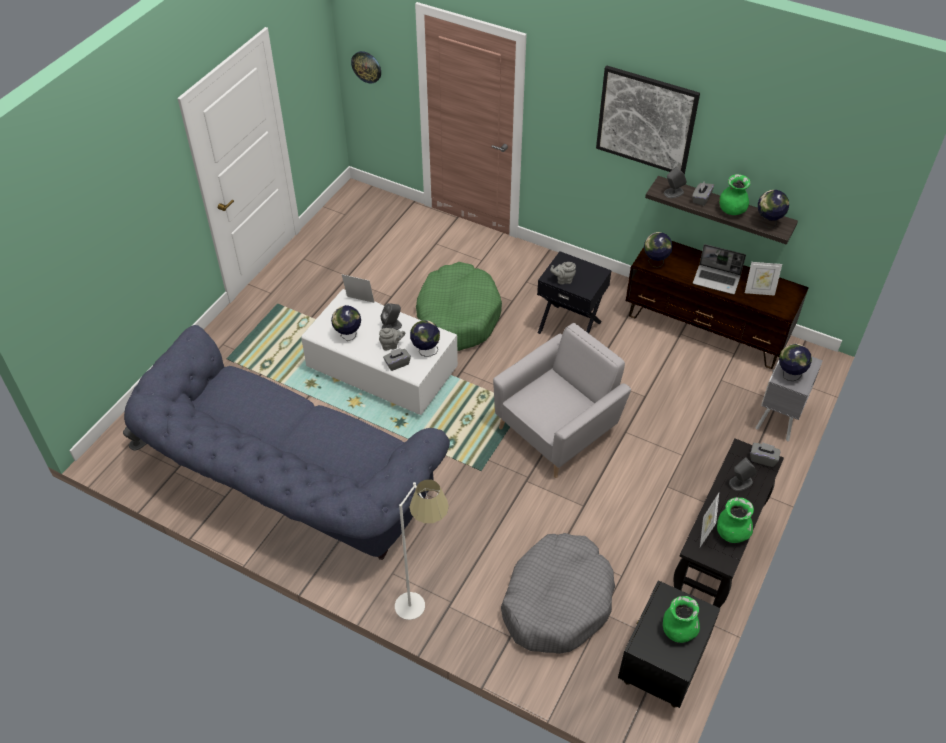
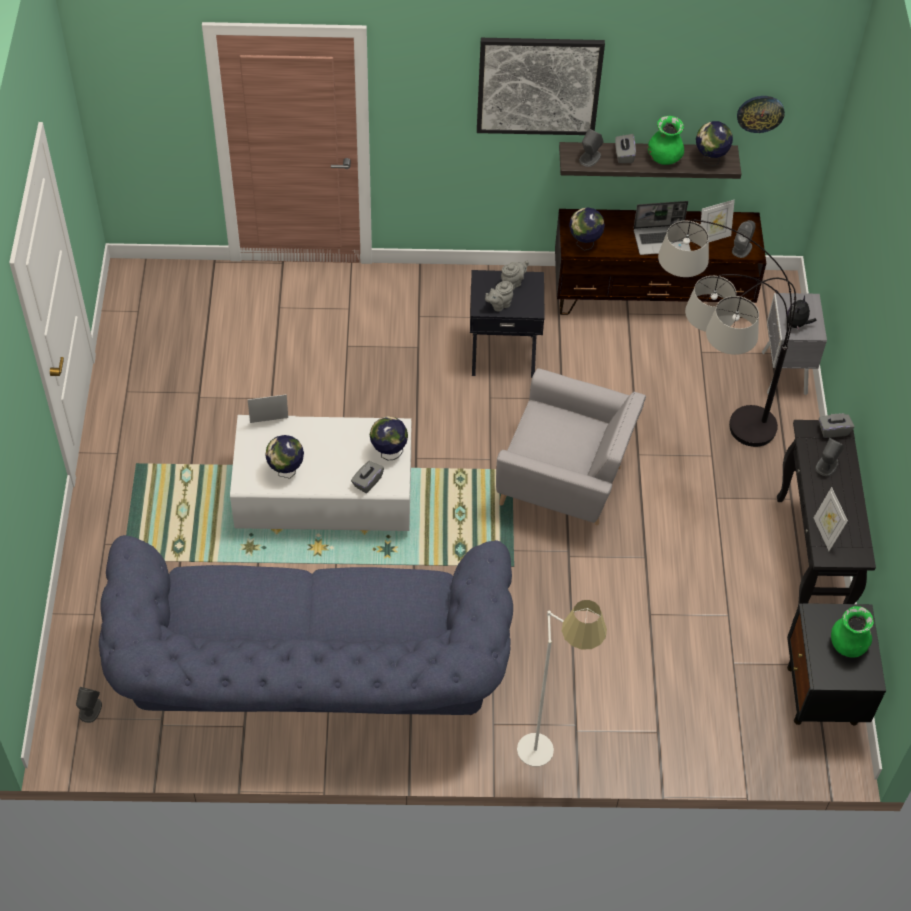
camera: 30 degrees left, 5 degrees up
wall clock [351,51,381,84] -> wall clock moved to [737,96,785,133]
grey teapot [379,328,405,350] -> grey teapot moved to [501,261,529,290]
grey speaker [381,303,402,330] -> grey speaker moved to [732,220,756,258]
green dog bed [416,262,502,351] -> none
grey armchair [493,323,631,478] -> grey armchair turned 90 degrees clockwise [496,368,646,525]
grey dog bed [501,533,615,654] -> none
green vase [717,497,754,543] -> none
globe [779,344,812,381] -> plush toy [787,295,816,331]
none -> floor lamp [658,219,797,447]

